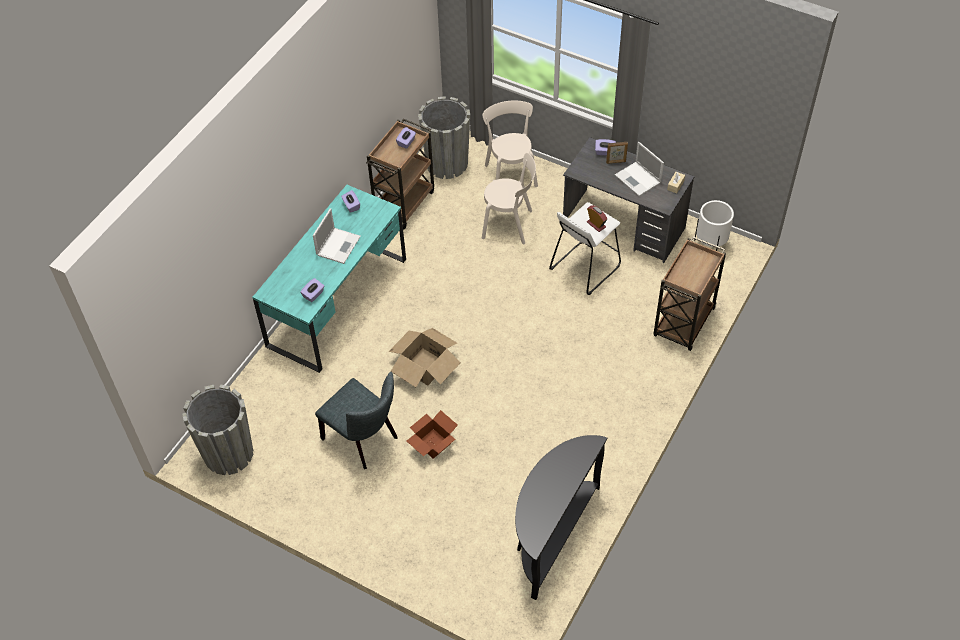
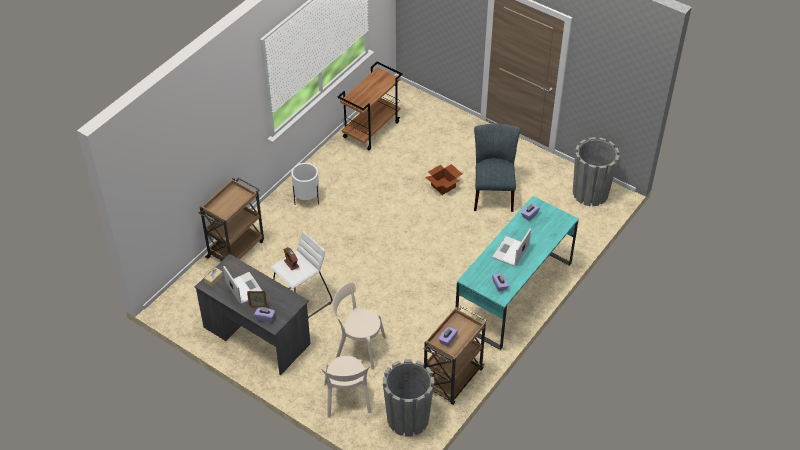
camera: 175 degrees left, 5 degrees down
grey chair [315,372,397,469] -> grey chair turned 45 degrees clockwise [474,123,520,212]
cardboard box [388,328,461,387] -> none
black console table [515,435,607,600] -> brown cart [337,62,403,150]
white planter [694,200,734,251] -> white planter moved to [291,163,319,205]

